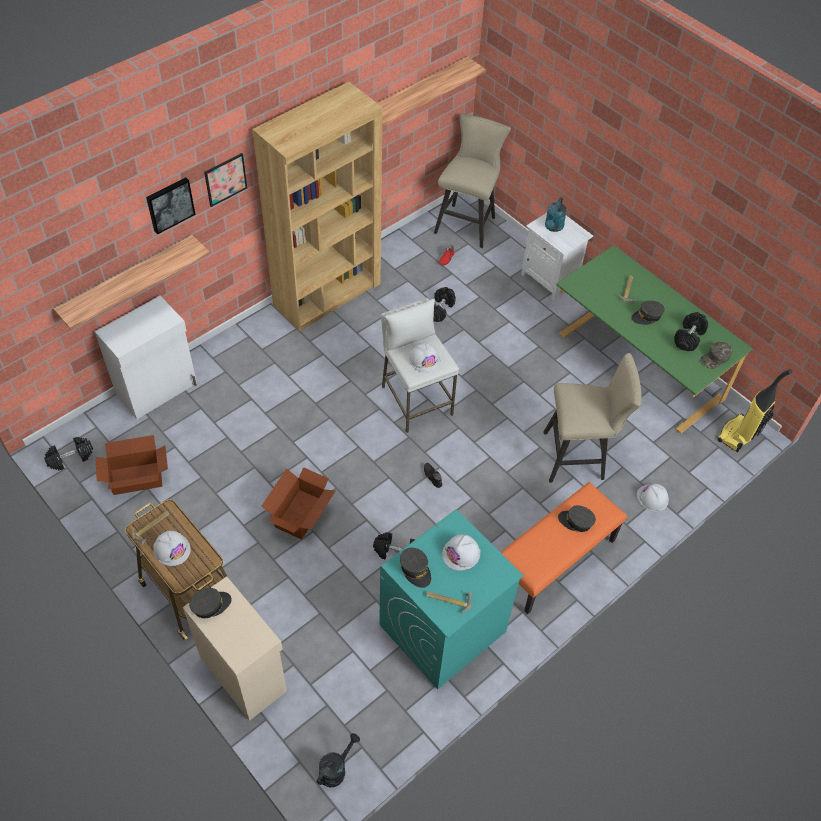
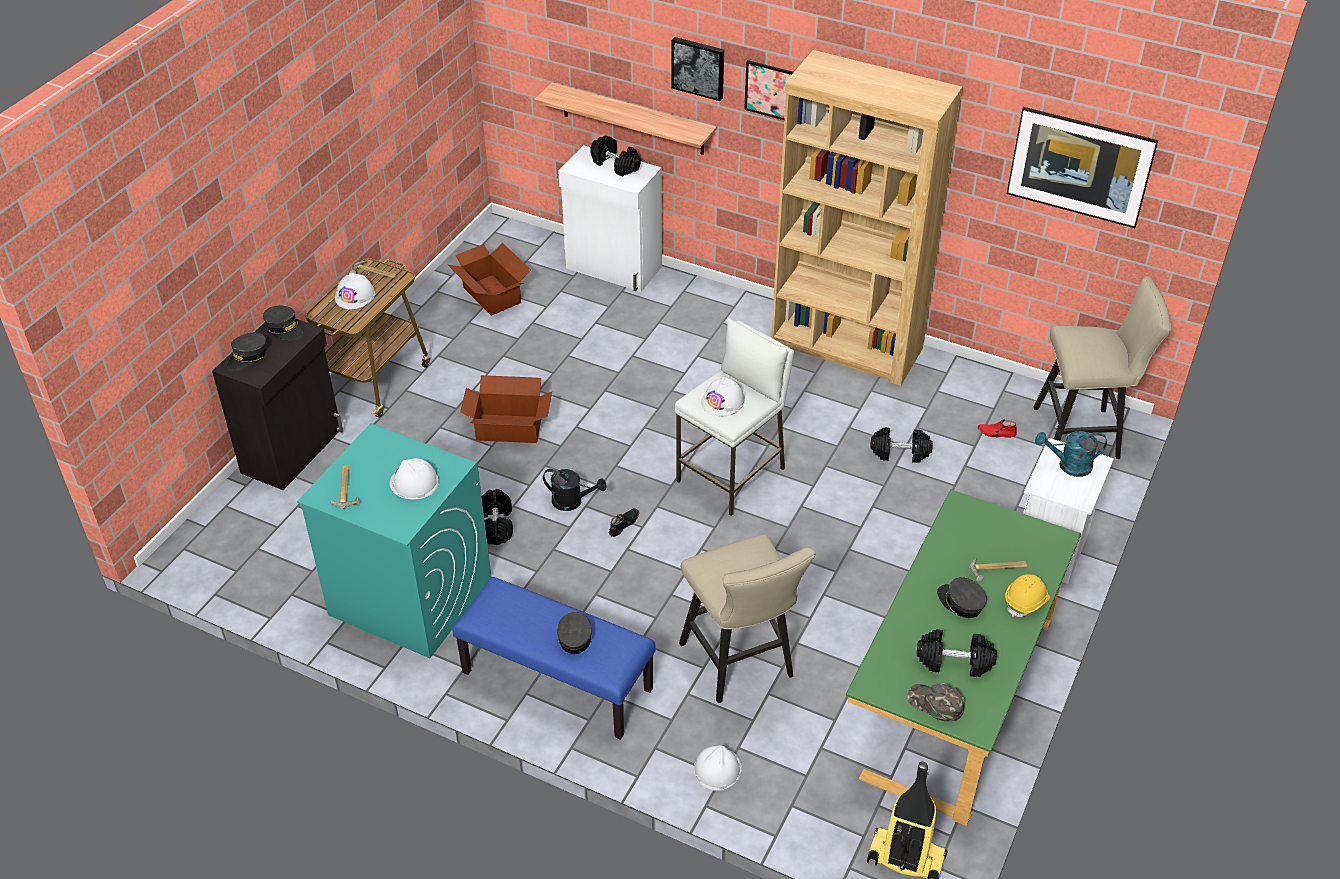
camera: 70 degrees right, 10 degrees down
black dumbbell [44,437,93,471] -> black dumbbell moved to [590,135,640,177]
beige cabinet [183,576,287,721] -> black cabinet [212,319,343,490]
black watering can [317,733,360,787] -> black watering can moved to [543,469,607,511]
shelf [378,56,486,126] -> picture [1007,107,1158,228]
grey cap [400,548,431,588] -> grey cap moved to [227,333,266,371]
orange bench [500,482,627,615] -> blue bench [452,577,656,740]
none -> yellow hard hat [1005,574,1050,617]

